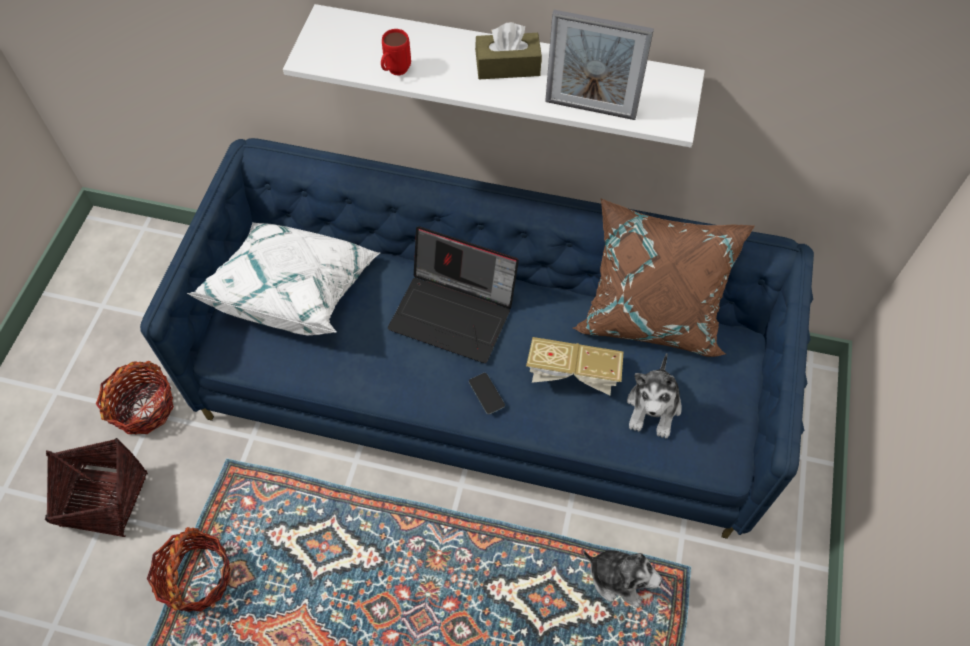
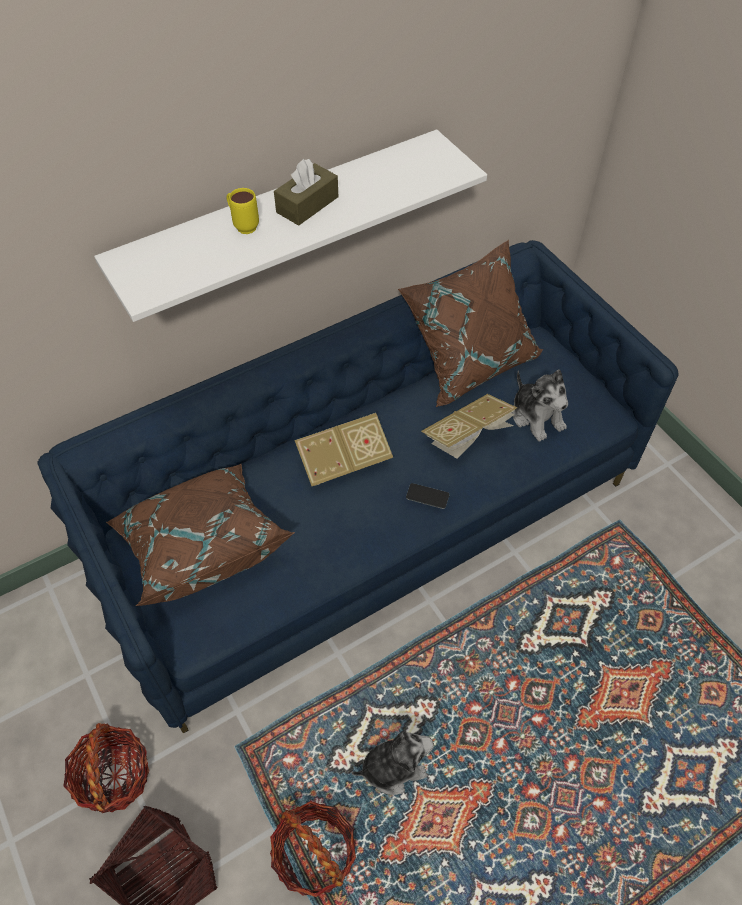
camera: 45 degrees left, 5 degrees down
white pillow [187,222,380,335] -> brown pillow [106,464,295,606]
red mug [381,29,411,76] -> none
laptop [388,226,519,363] -> book [294,413,393,486]
picture frame [545,10,654,120] -> none
plush toy [583,550,662,608] -> plush toy moved to [352,732,434,795]
none -> yellow mug [227,188,259,234]

